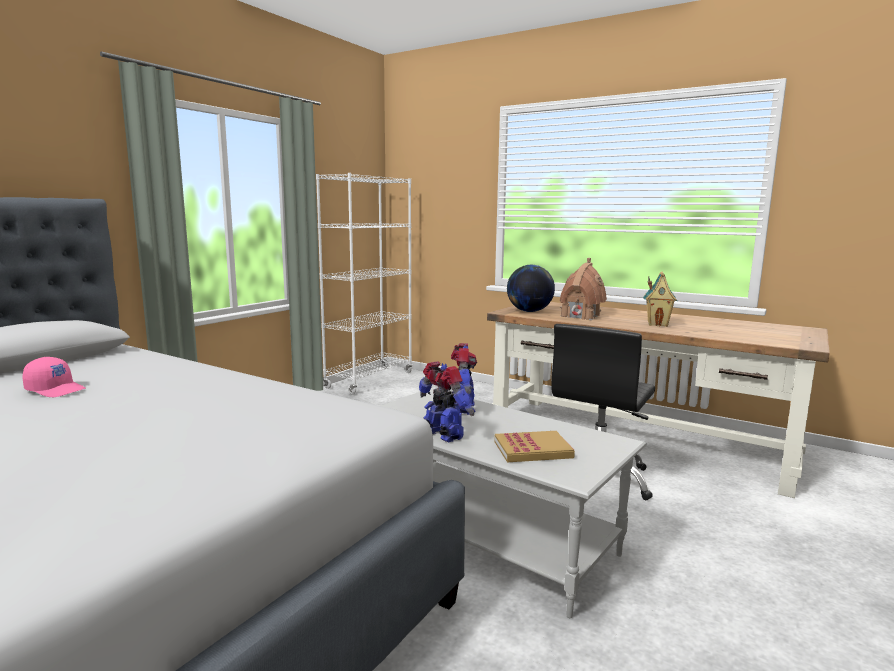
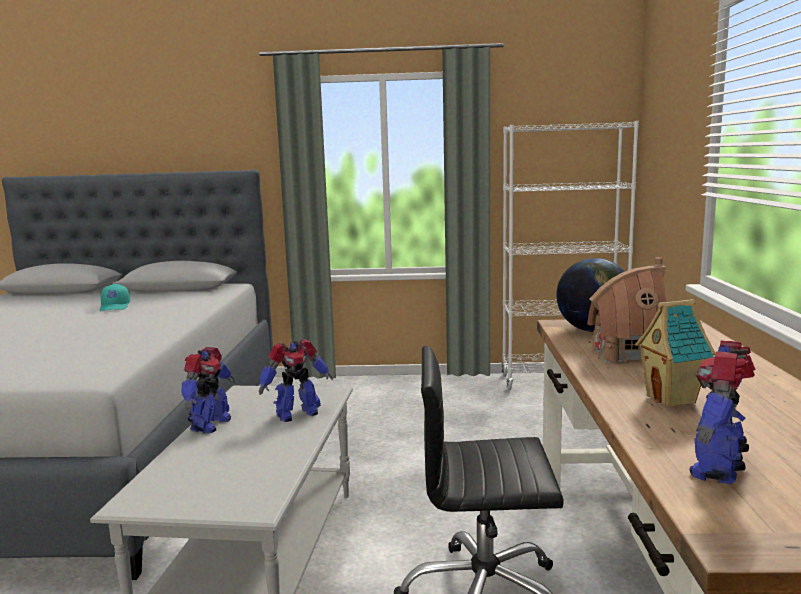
camera: 60 degrees right, 0 degrees up
pink cap [23,357,86,397] -> turquoise cap [100,284,130,311]
book [494,431,575,462] -> none
none -> toy robot [689,341,756,484]

